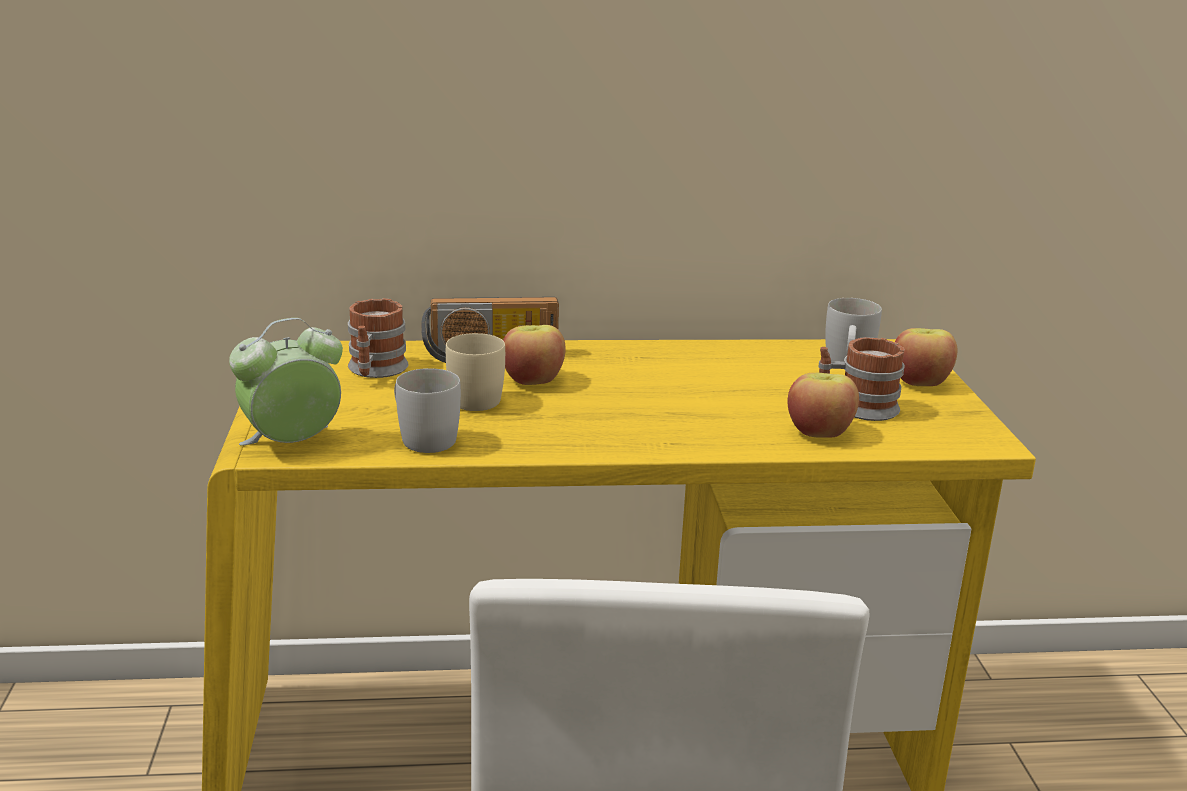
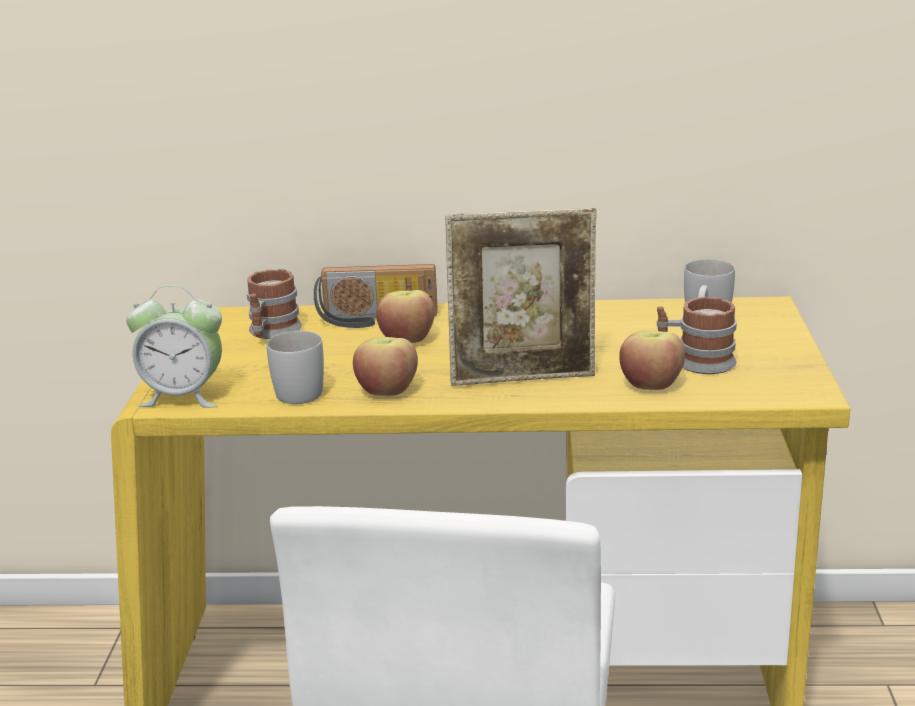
camera: 10 degrees right, 0 degrees up
alarm clock [229,318,343,446] -> alarm clock turned 150 degrees counterclockwise [126,285,222,408]
beige mug [446,333,505,411] -> none
apple [895,328,957,386] -> apple moved to [353,337,418,396]
none -> picture frame [445,208,597,386]

